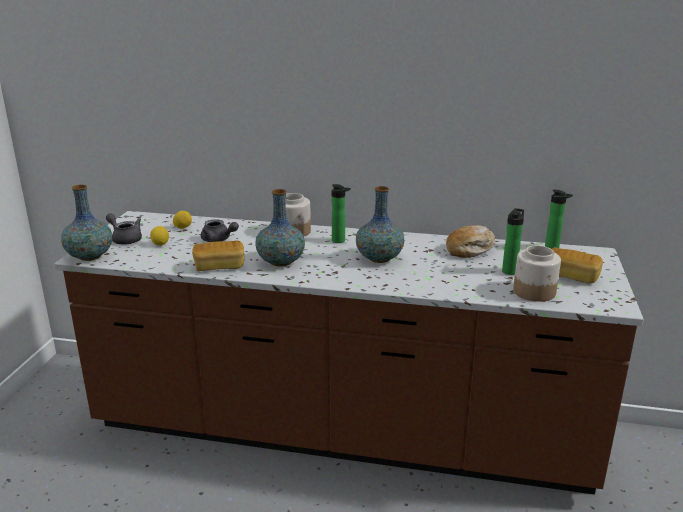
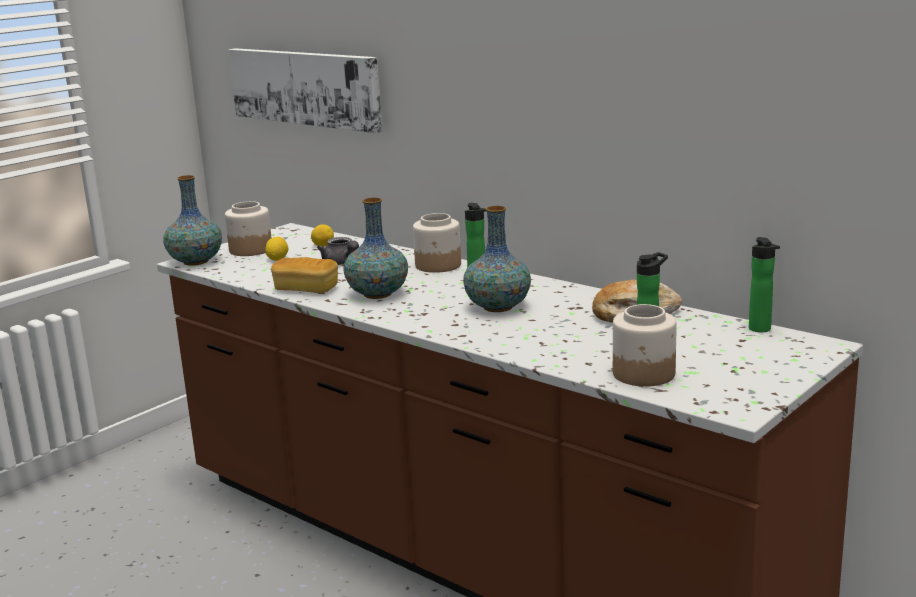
camera: 30 degrees right, 5 degrees down
grey teapot [106,213,142,245] -> jar [225,201,271,256]
bread [552,248,603,284] -> none
none -> picture [229,48,382,133]

